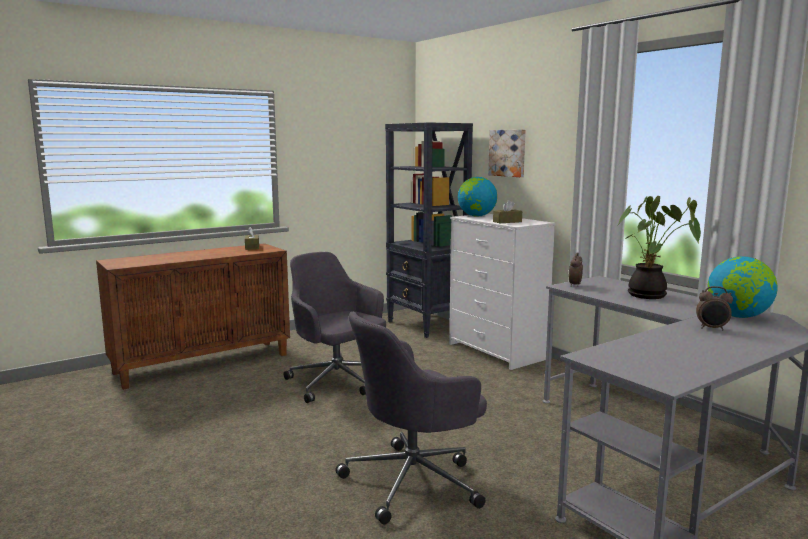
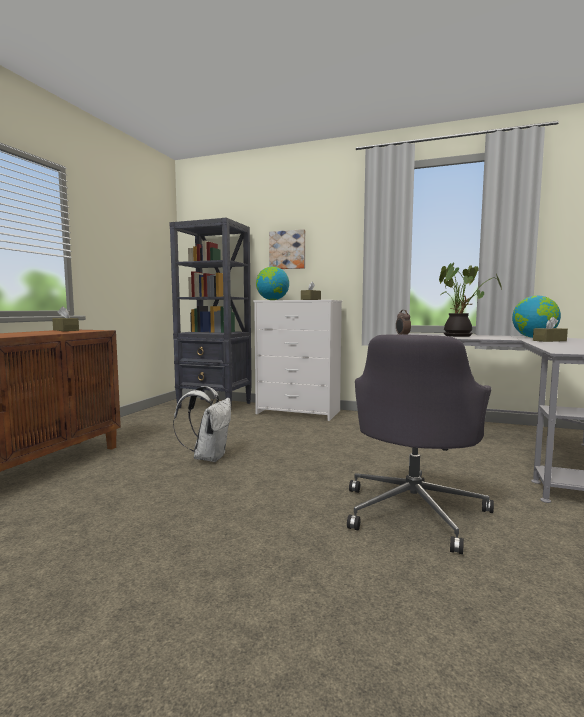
camera: 35 degrees left, 5 degrees down
grey office chair [284,252,386,403] -> white backpack [173,386,231,462]
alarm clock [696,286,733,330] -> brown tissue box [533,317,568,342]

